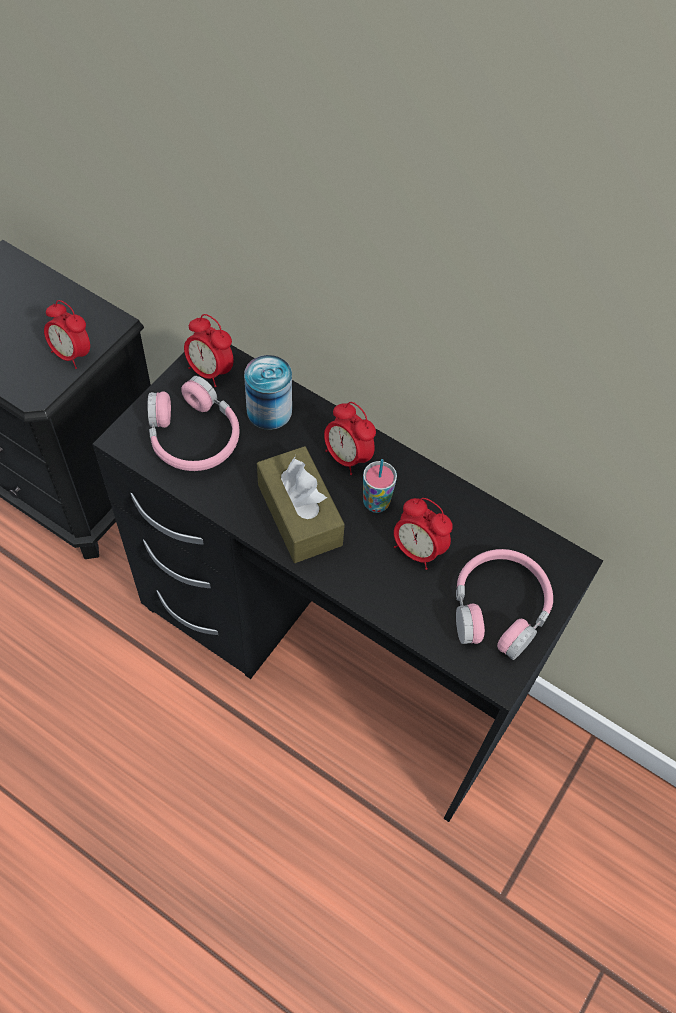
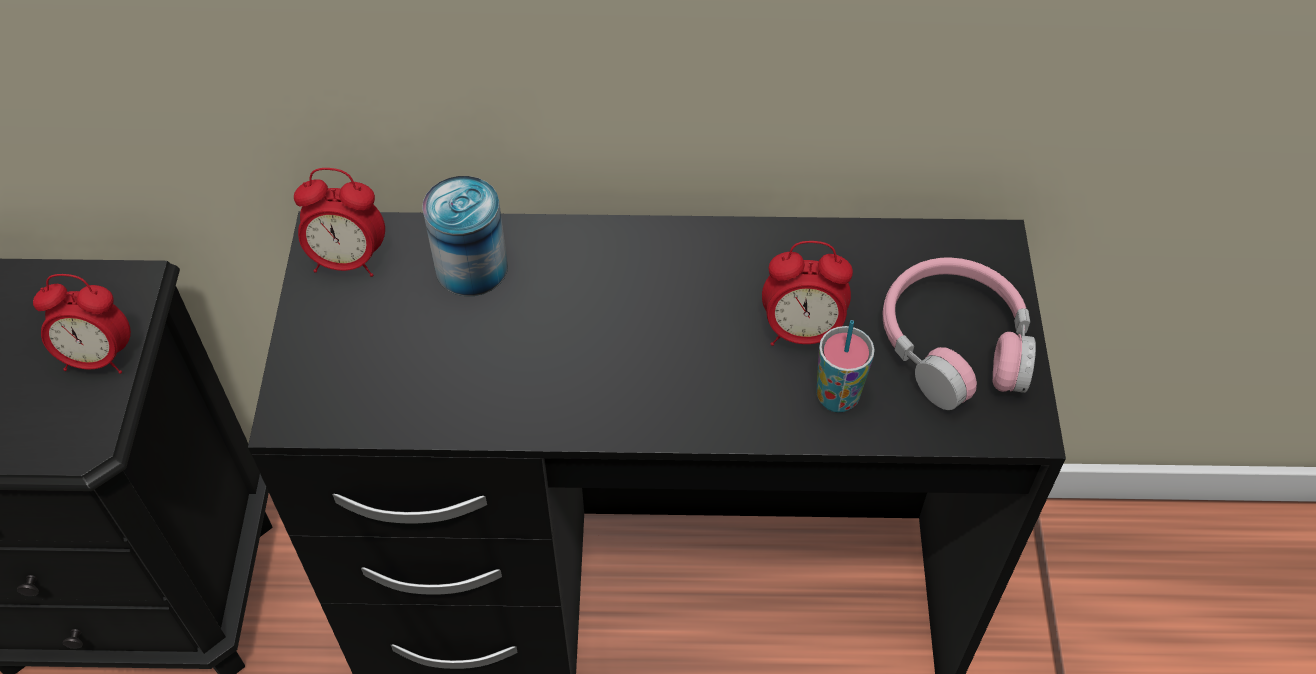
camera: 30 degrees left, 5 degrees down
pink headphones [148,376,240,471] -> none
brown tissue box [257,446,345,563] -> none
alarm clock [324,402,376,475] -> none
cup [363,459,397,513] -> cup moved to [816,320,875,413]

